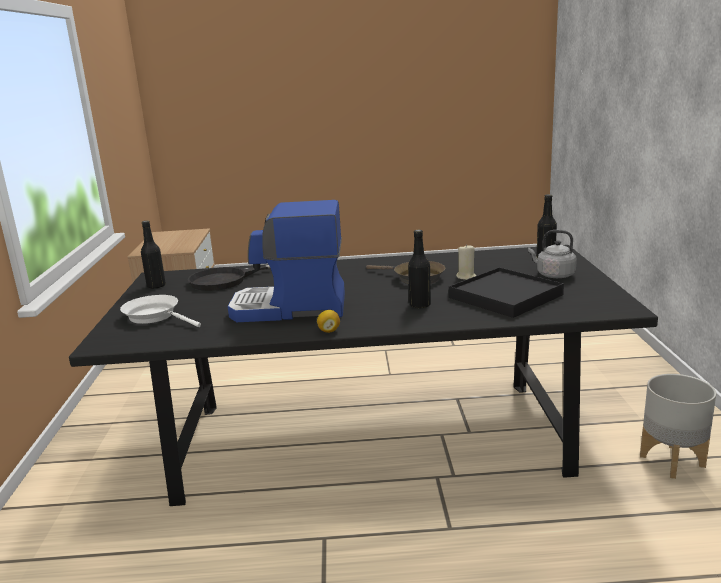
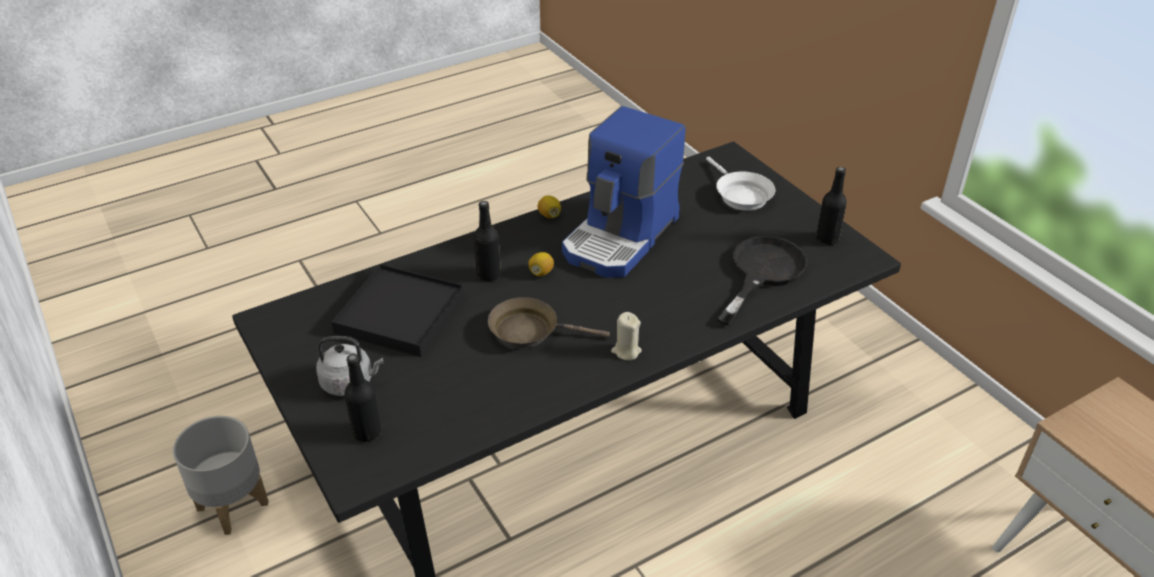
camera: 150 degrees right, 20 degrees up
white frying pan [120,295,201,327] -> white frying pan turned 60 degrees clockwise [706,157,775,211]
coffee machine [228,200,345,322] -> coffee machine turned 150 degrees clockwise [562,106,686,278]
beige candle [456,244,477,280] -> beige candle moved to [611,312,642,360]
none -> lemon [528,252,554,277]

